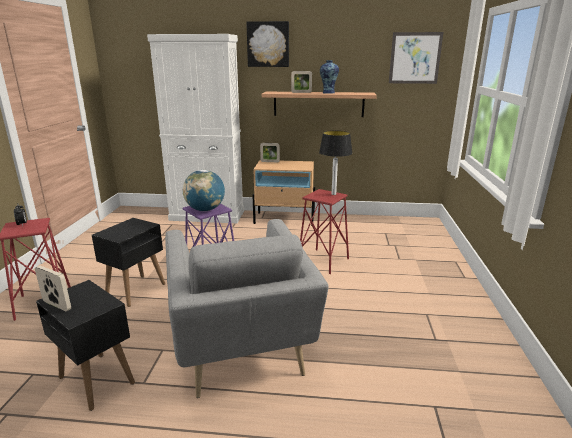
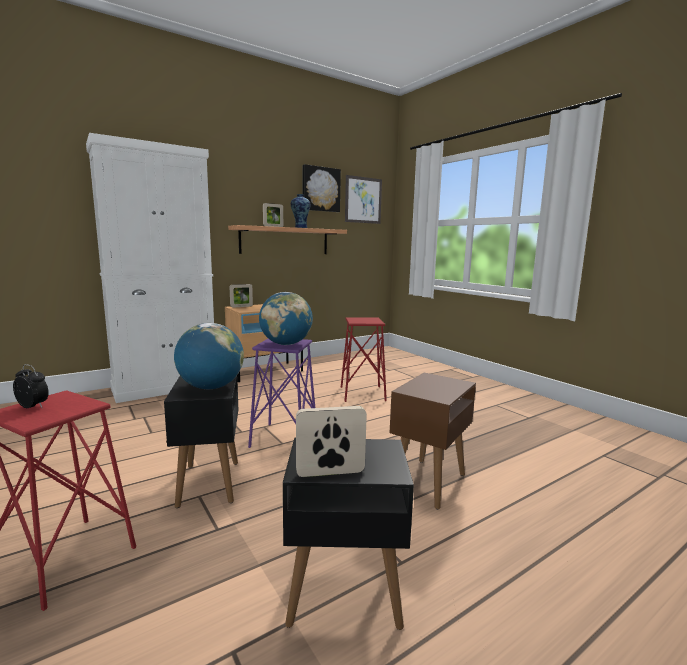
camera: 40 degrees left, 10 degrees down
grey armchair [165,219,329,398] -> brown side table [390,373,476,509]
picture [246,21,289,67] -> picture moved to [303,164,341,212]
table lamp [319,131,353,195] -> none
none -> globe [174,323,244,389]

